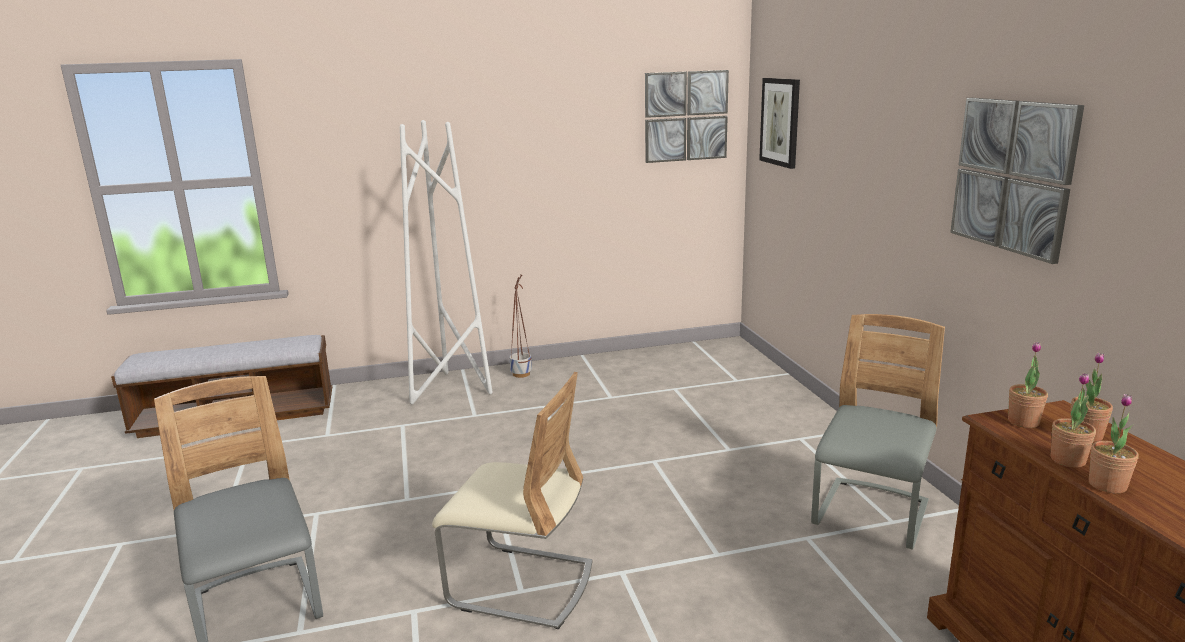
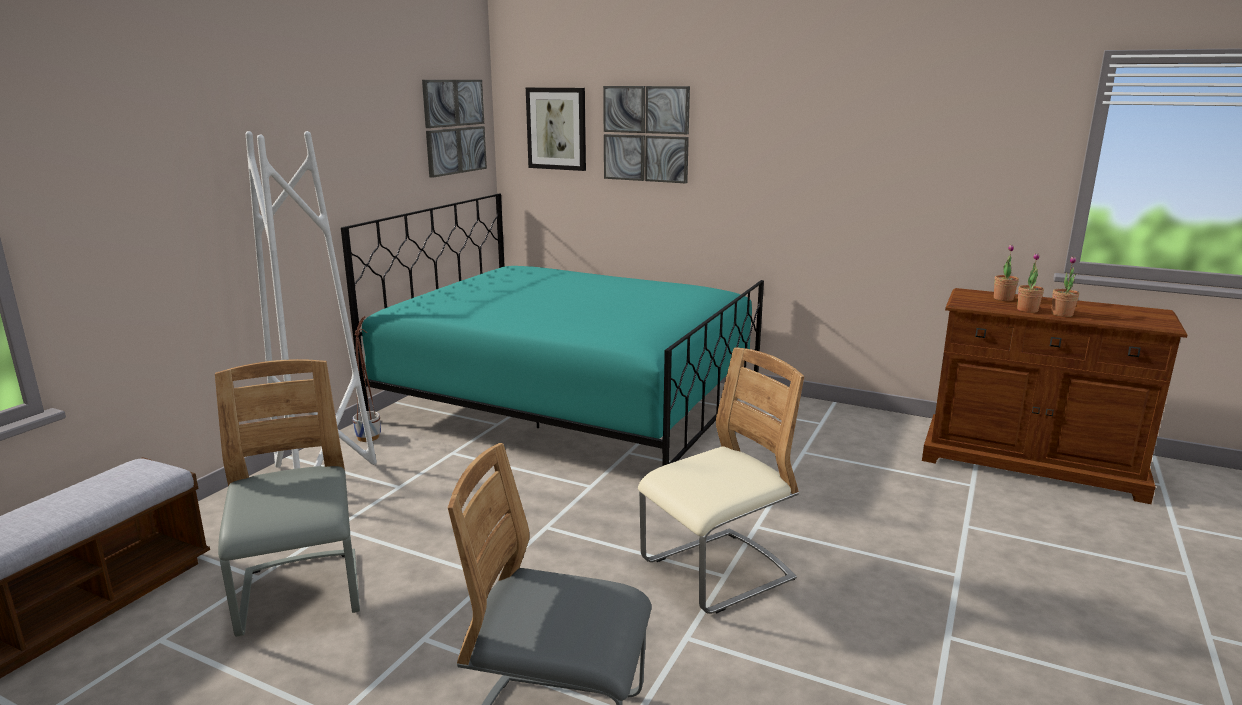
camera: 50 degrees left, 0 degrees up
grey chair [811,314,945,550] -> grey chair moved to [215,359,360,637]
picture [950,98,1084,264] -> picture moved to [603,86,690,183]
potted plant [1008,342,1048,428] -> none
none -> turquoise bed [341,194,764,466]

